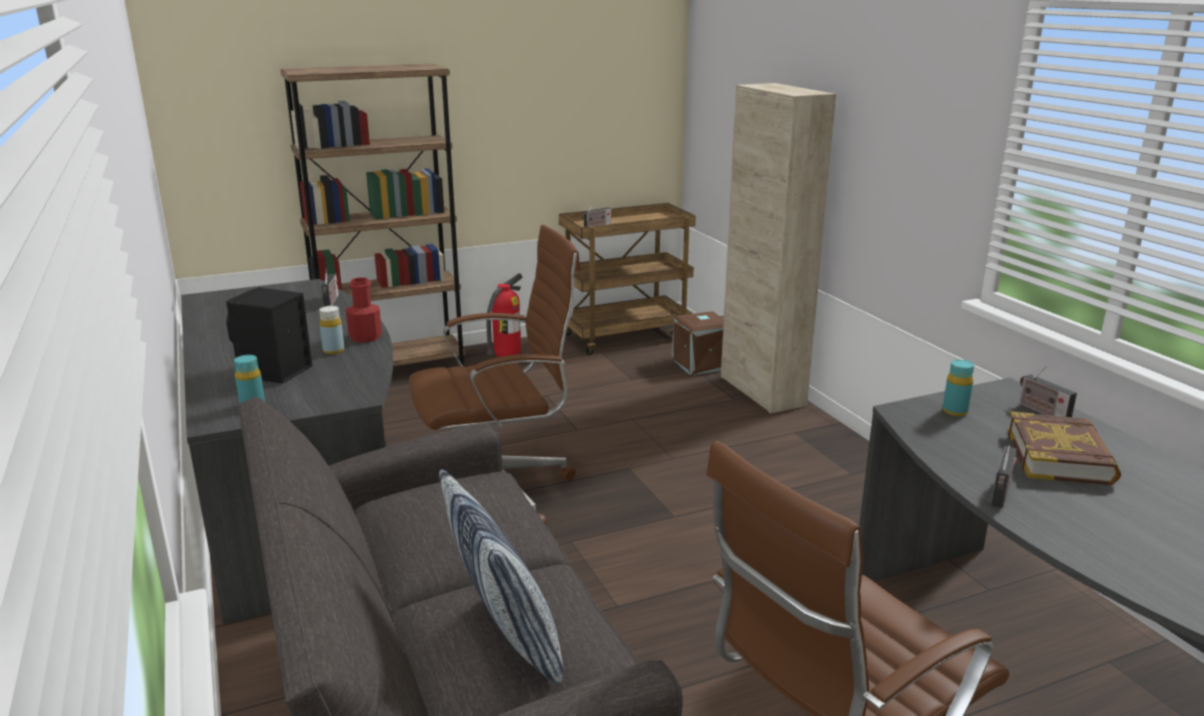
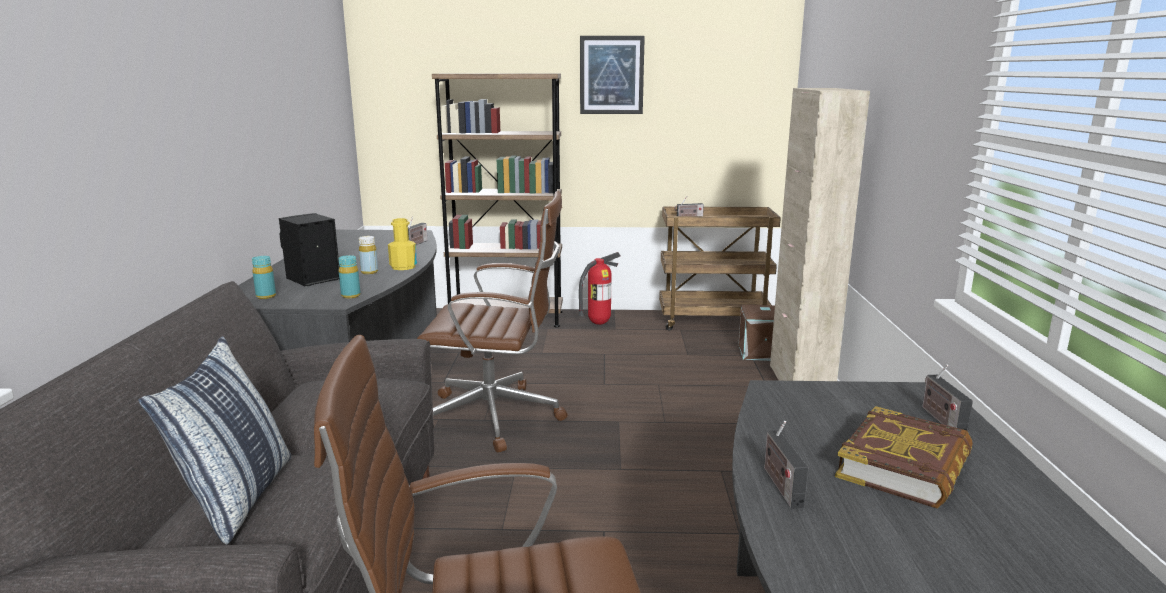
camera: 25 degrees right, 5 degrees down
red bottle [346,278,382,342] -> yellow bottle [388,218,417,270]
turquoise bottle [943,360,974,416] -> turquoise bottle moved to [338,255,361,299]
radio [991,445,1017,508] -> radio turned 120 degrees clockwise [764,421,809,509]
none -> picture [580,36,645,114]

